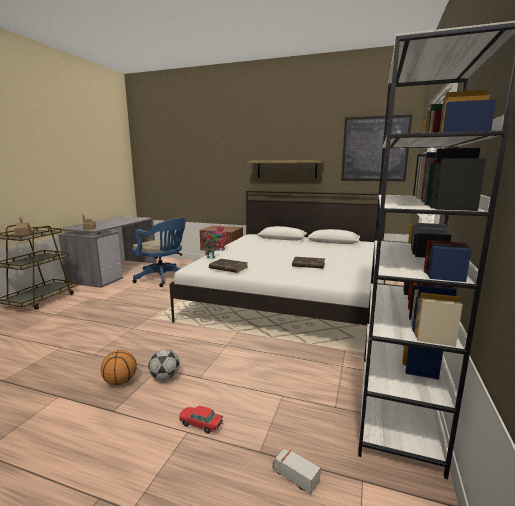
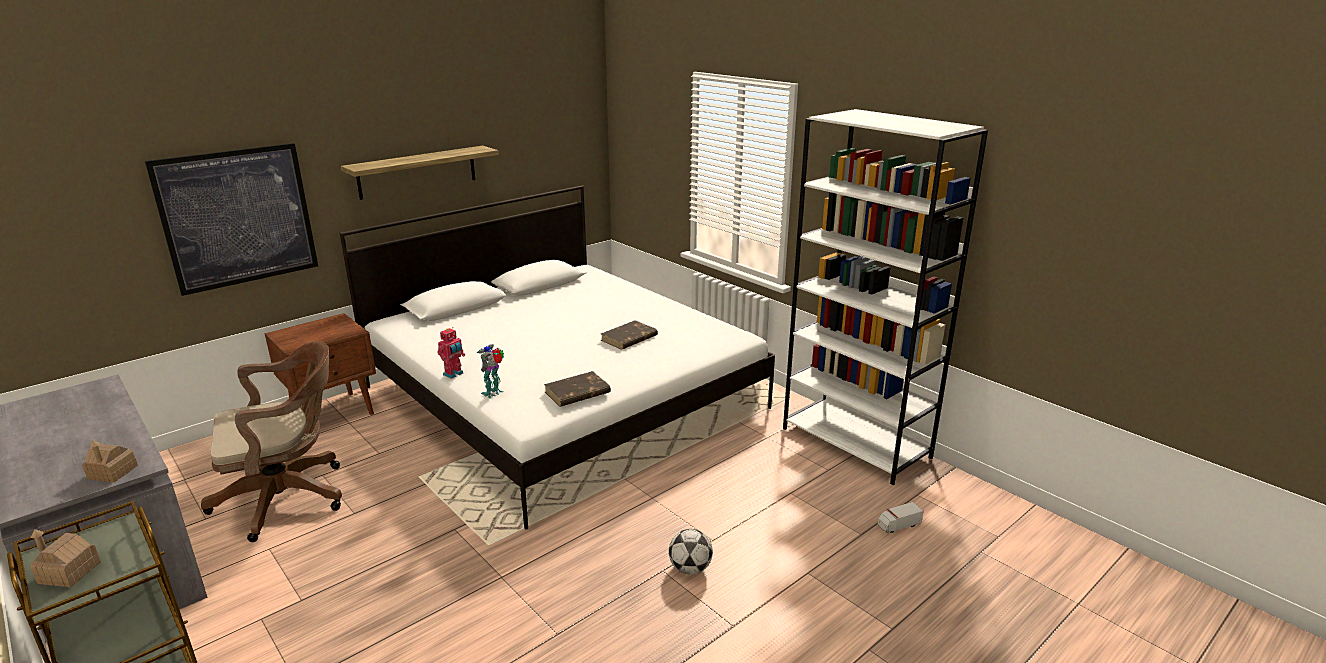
camera: 60 degrees left, 10 degrees up
basketball [101,350,137,385] -> none
blue office chair [132,218,186,287] -> brown office chair [201,341,342,542]
toy car [179,406,223,434] -> none
picture [341,114,413,181] -> picture moved to [145,143,318,296]

